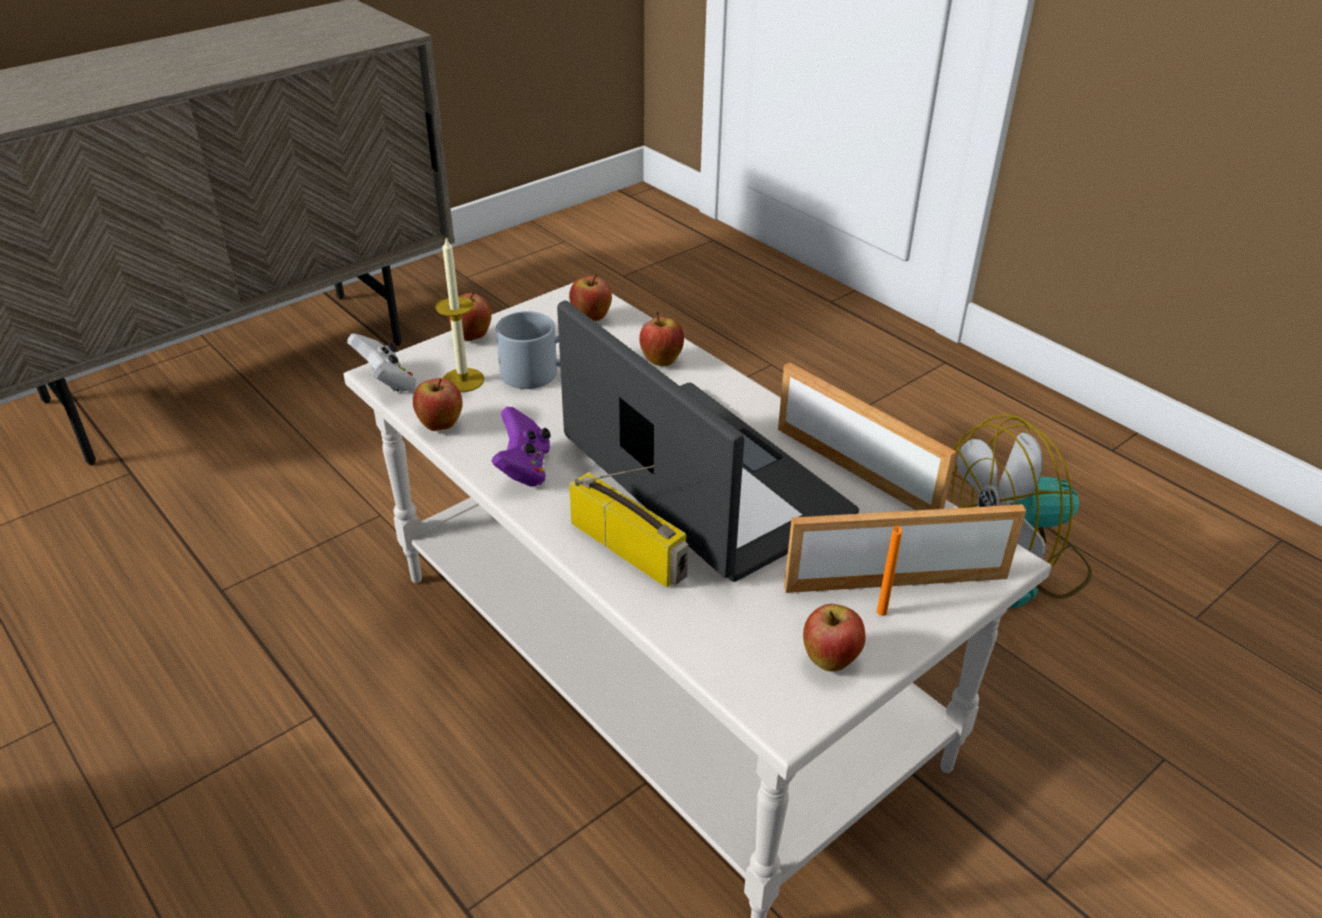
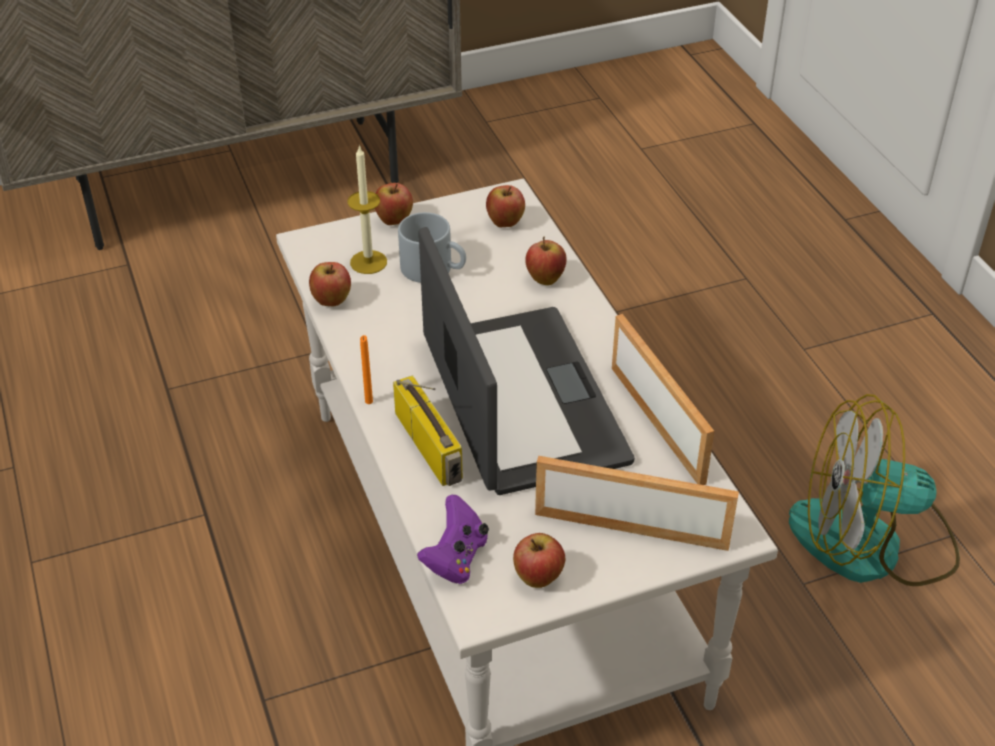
camera: 20 degrees right, 5 degrees up
white game controller [347,333,416,392] -> none
purple game controller [491,407,551,487] -> purple game controller moved to [417,495,489,584]
orange candle [877,526,902,616] -> orange candle moved to [360,335,373,404]

